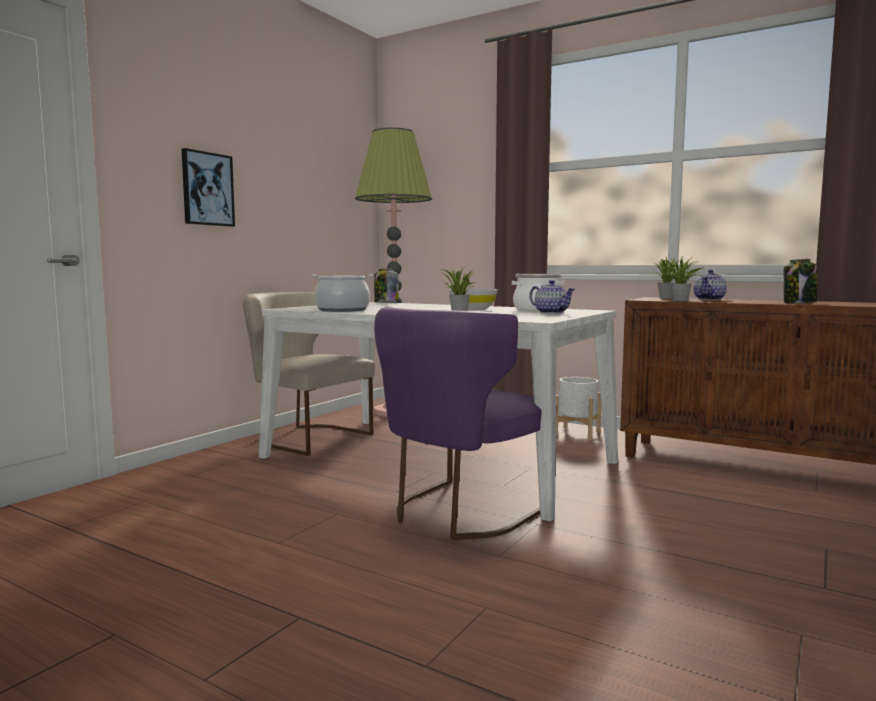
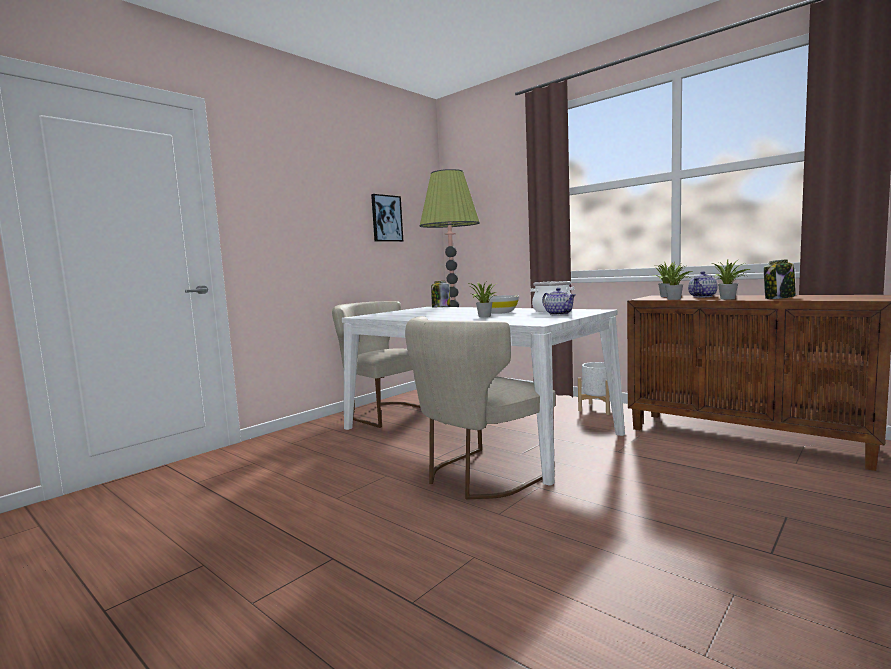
camera: 10 degrees right, 0 degrees up
picture [182,148,235,227] -> picture moved to [371,194,403,242]
cooking pot [311,275,372,312] -> none
purple chair [374,306,557,540] -> beige chair [405,316,555,499]
none -> potted plant [714,260,750,300]

